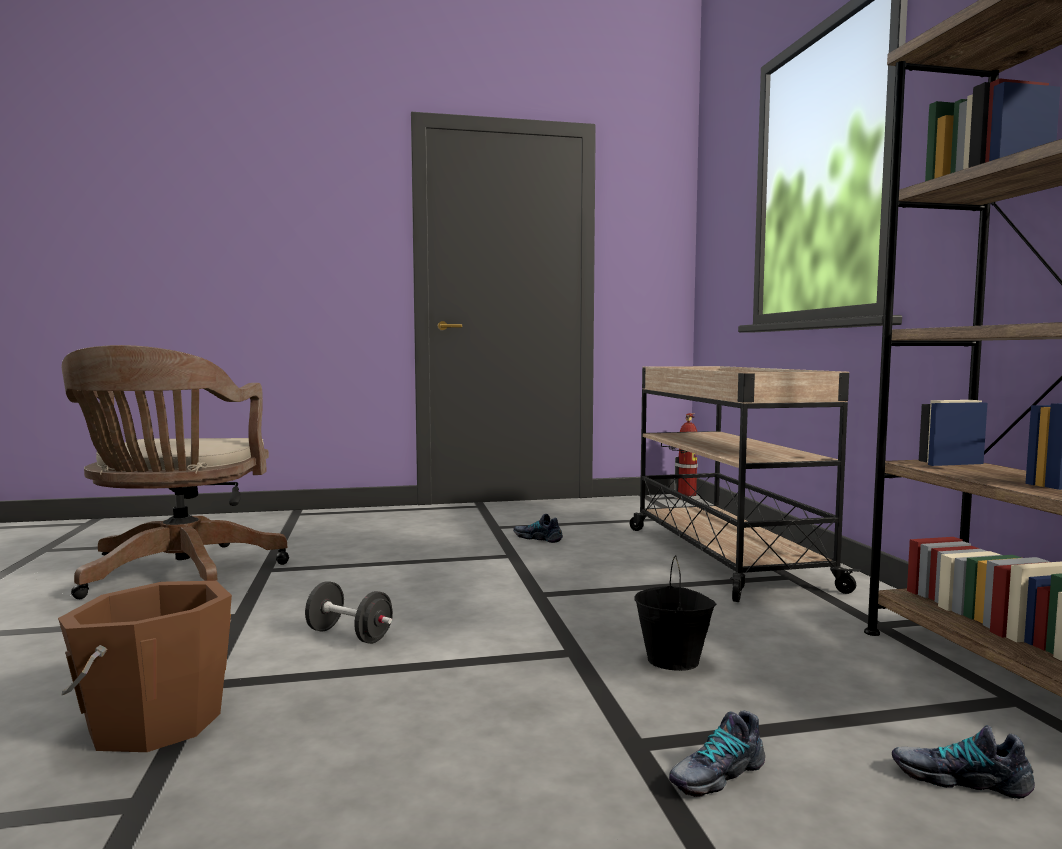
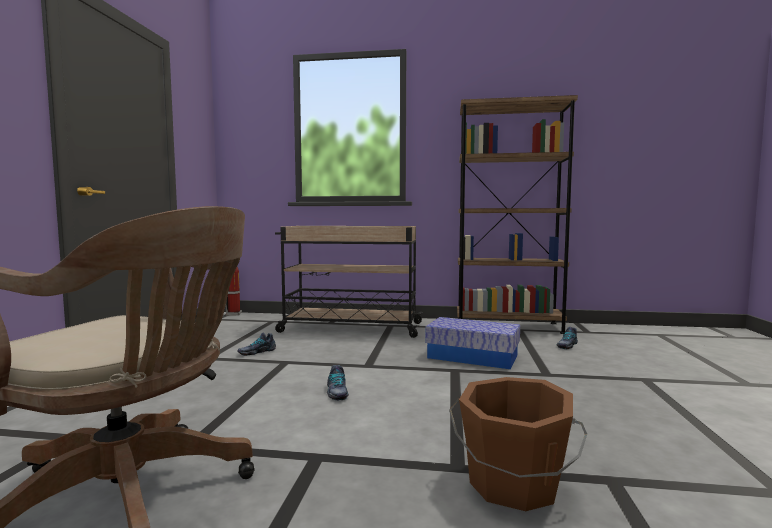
camera: 70 degrees left, 0 degrees up
black dumbbell [305,581,393,644] -> none
black bucket [634,555,716,671] -> storage box [425,317,520,369]
shoe [669,711,765,797] -> shoe moved to [327,365,349,401]

